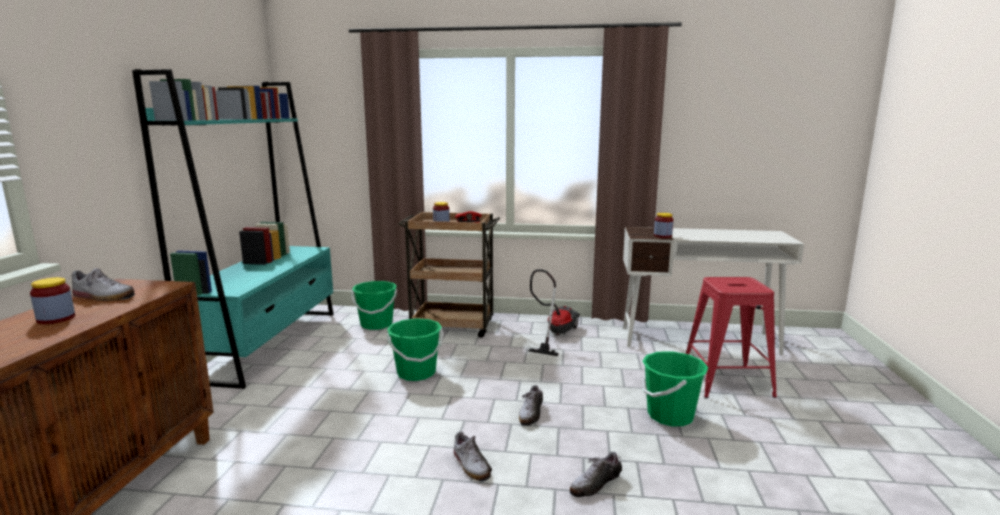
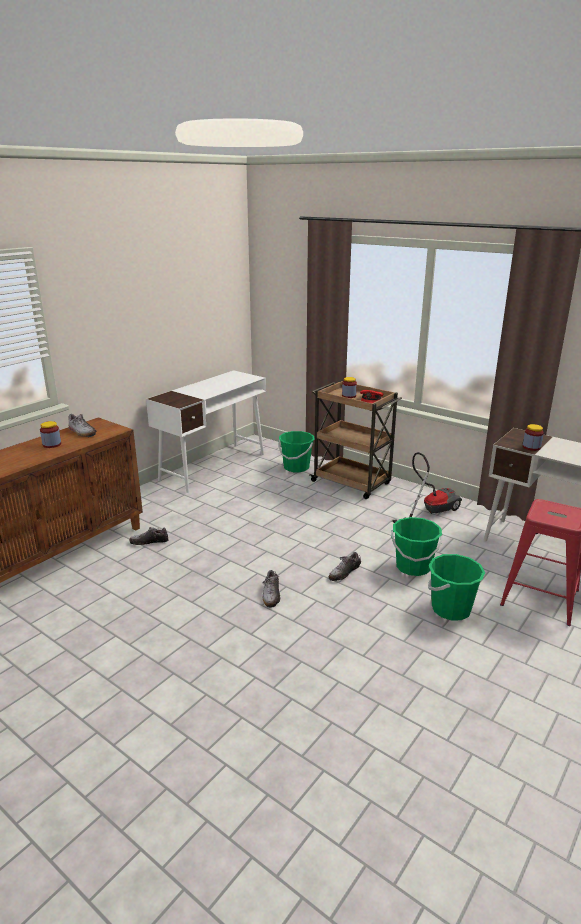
camera: 30 degrees right, 10 degrees up
turquoise bookcase [132,69,334,389] -> white desk [146,370,266,493]
green bucket [387,318,443,381] -> green bucket moved to [391,517,443,576]
shoe [570,452,622,497] -> shoe moved to [129,527,169,545]

